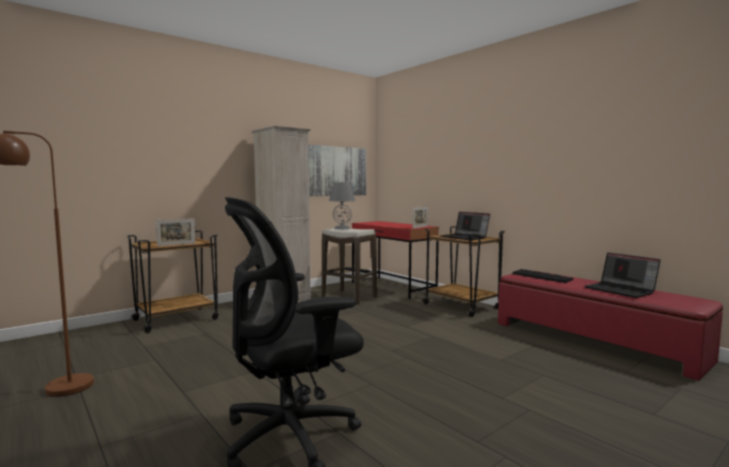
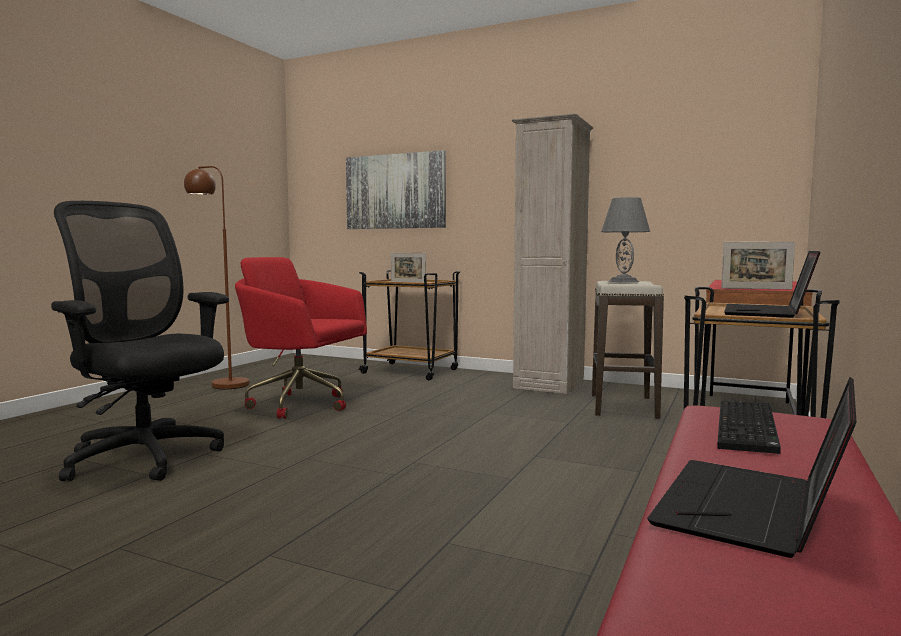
camera: 65 degrees right, 0 degrees up
picture [308,145,366,196] -> picture moved to [346,150,446,229]
none -> red office chair [235,257,367,419]

